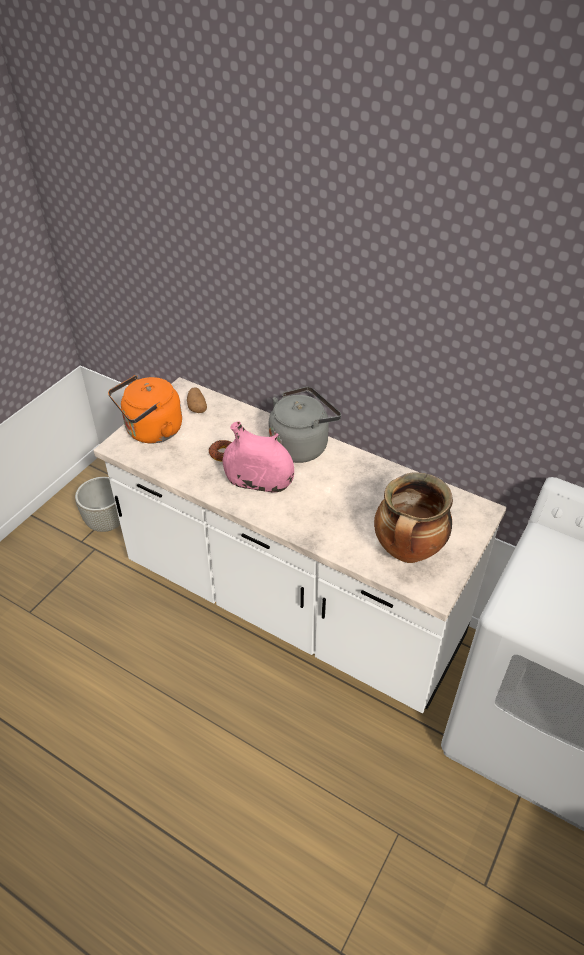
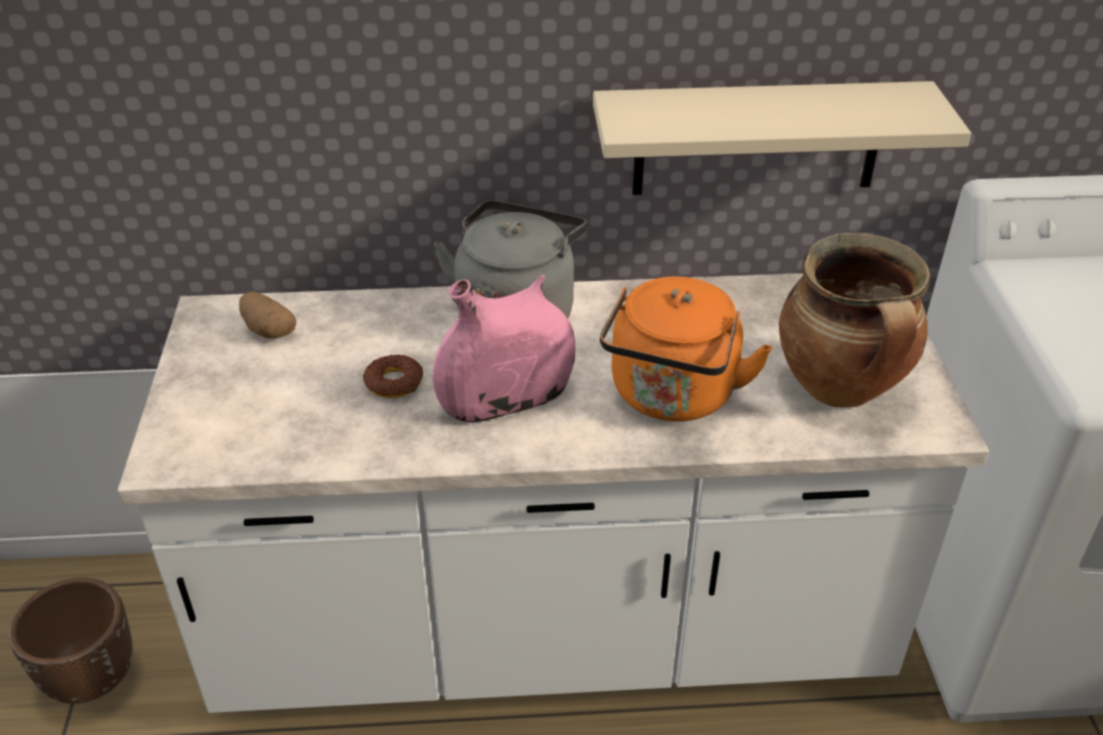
camera: 35 degrees left, 5 degrees down
grey planter [75,477,120,532] -> brown planter [9,578,133,704]
orange kettle [108,375,182,443] -> orange kettle moved to [600,276,772,422]
none -> beige shelf [593,81,971,195]

